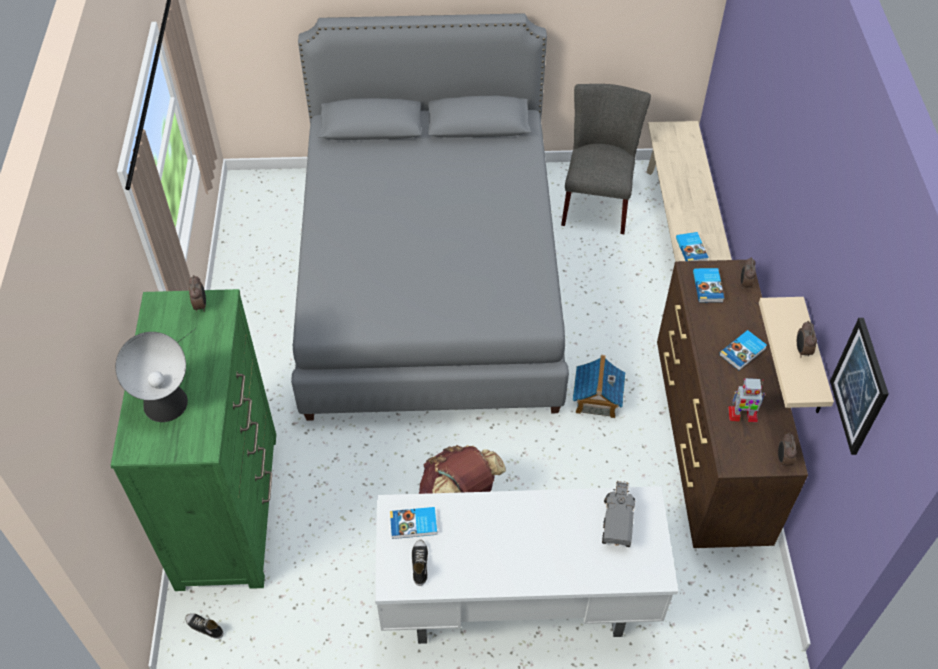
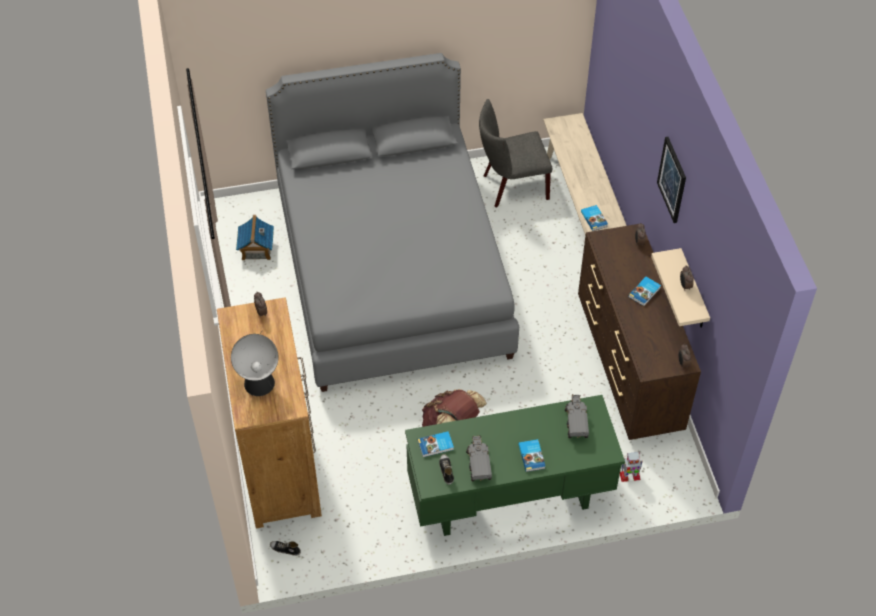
camera: 10 degrees left, 0 degrees up
green dresser [110,289,276,591] -> brown dresser [217,297,322,528]
white desk [375,486,678,644] -> green desk [405,395,625,536]
grey chair [561,84,651,234] -> grey chair turned 105 degrees counterclockwise [479,99,553,208]
toy house [573,355,626,418] -> toy house moved to [236,215,274,260]
book [693,268,724,302] -> book moved to [518,439,545,472]
toy robot [728,378,766,422] -> toy robot moved to [620,452,643,482]
picture [830,318,889,455] -> picture moved to [657,137,686,223]
none -> toy truck [466,435,492,481]

